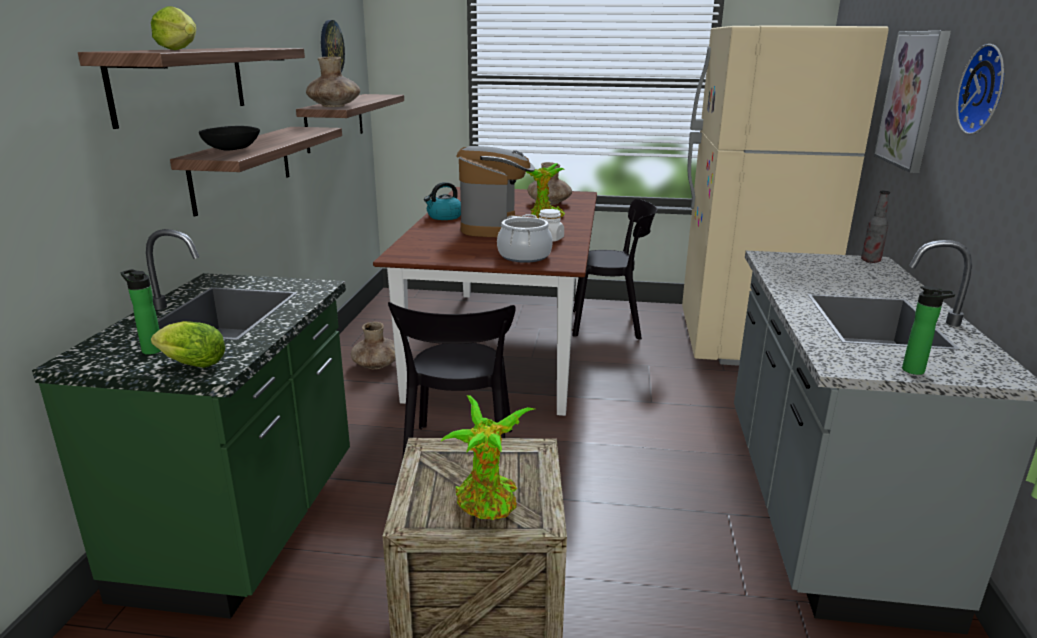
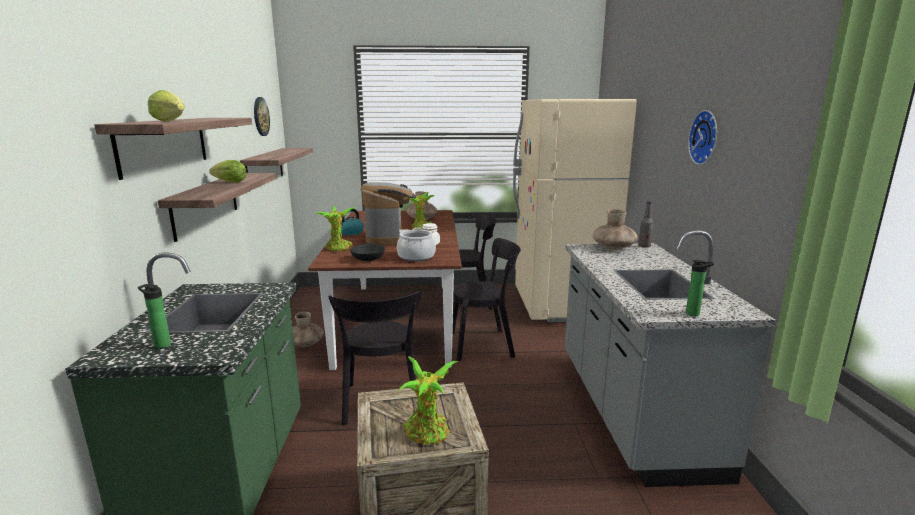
camera: 10 degrees left, 5 degrees down
lettuce [151,321,225,368] -> lettuce moved to [209,160,247,183]
black bowl [199,126,260,150] -> black bowl moved to [350,243,385,261]
brown vase [306,57,360,107] -> brown vase moved to [593,209,638,250]
picture [874,31,951,173] -> none
none -> potted plant [316,205,355,251]
none -> black chair [452,238,521,361]

